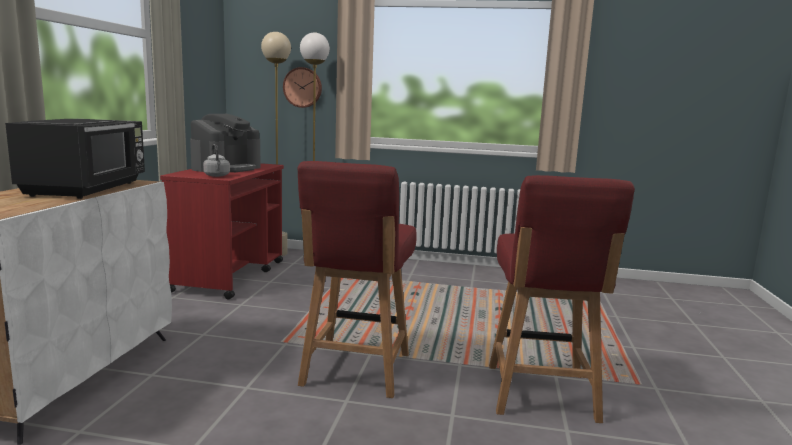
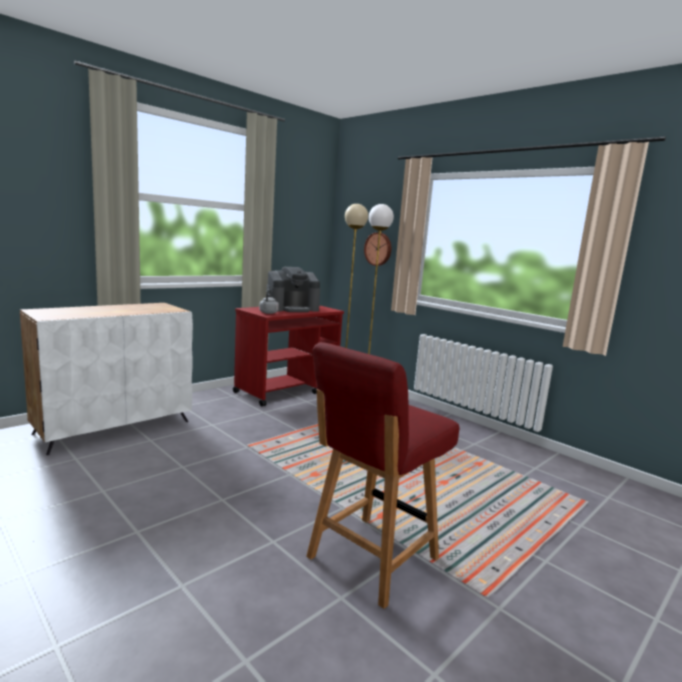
camera: 35 degrees right, 0 degrees up
black microwave [5,119,145,199] -> none
red chair [297,161,416,398] -> none

